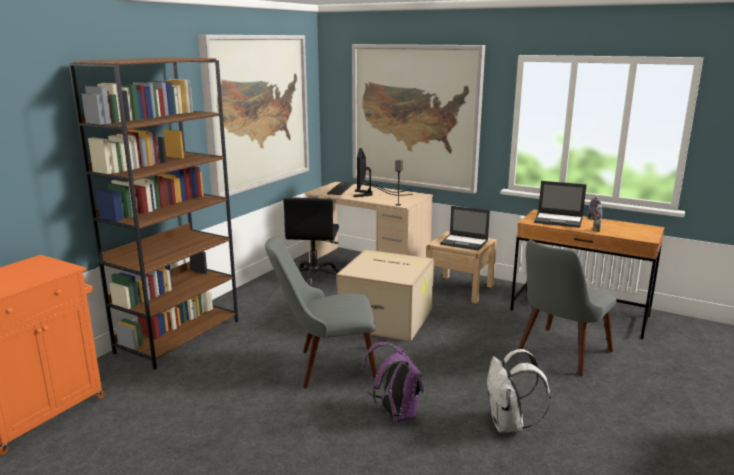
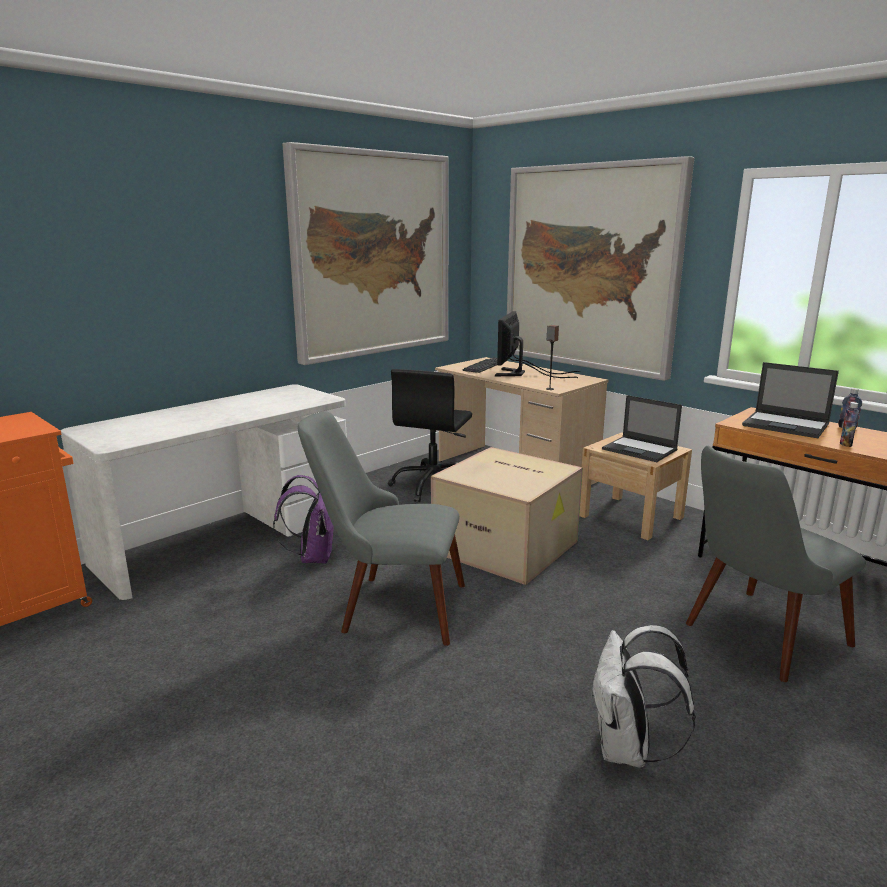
camera: 15 degrees right, 0 degrees up
brown bookcase [69,57,238,370] -> white desk [61,384,347,600]
purple backpack [361,342,424,422] -> purple backpack moved to [273,475,334,564]

